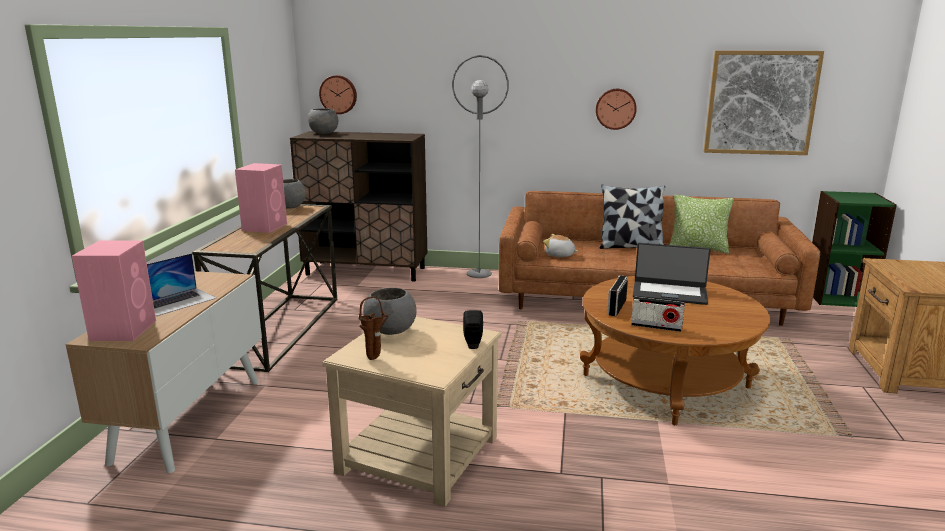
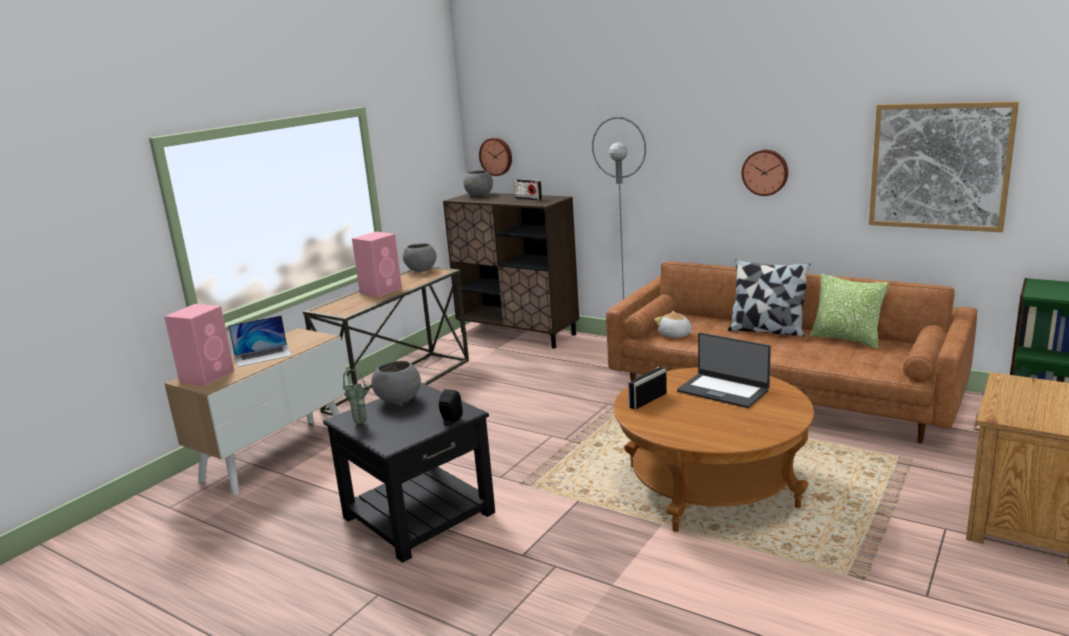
camera: 25 degrees right, 0 degrees up
beige side table [322,316,501,507] -> black side table [323,383,495,563]
brown vase [358,297,389,360] -> green vase [343,369,370,424]
radio [631,296,685,332] -> radio moved to [513,179,542,201]

